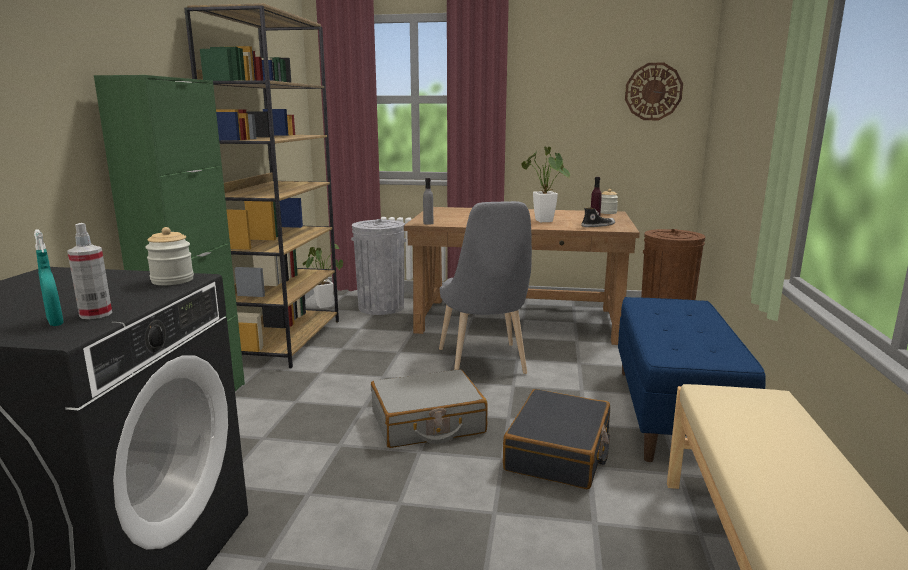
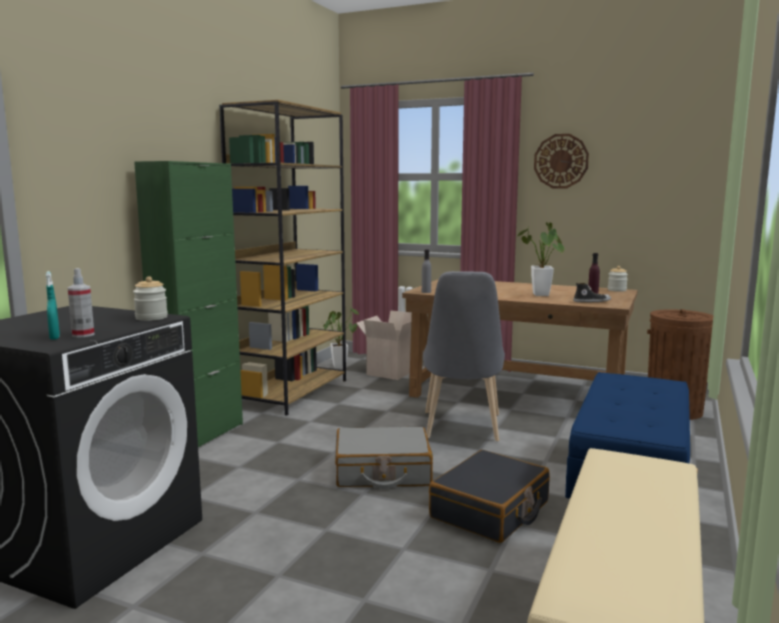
camera: 15 degrees right, 5 degrees down
grey trash can [351,219,406,315] -> cardboard box [357,310,412,380]
wall clock [625,63,683,120] -> wall clock moved to [534,134,589,188]

